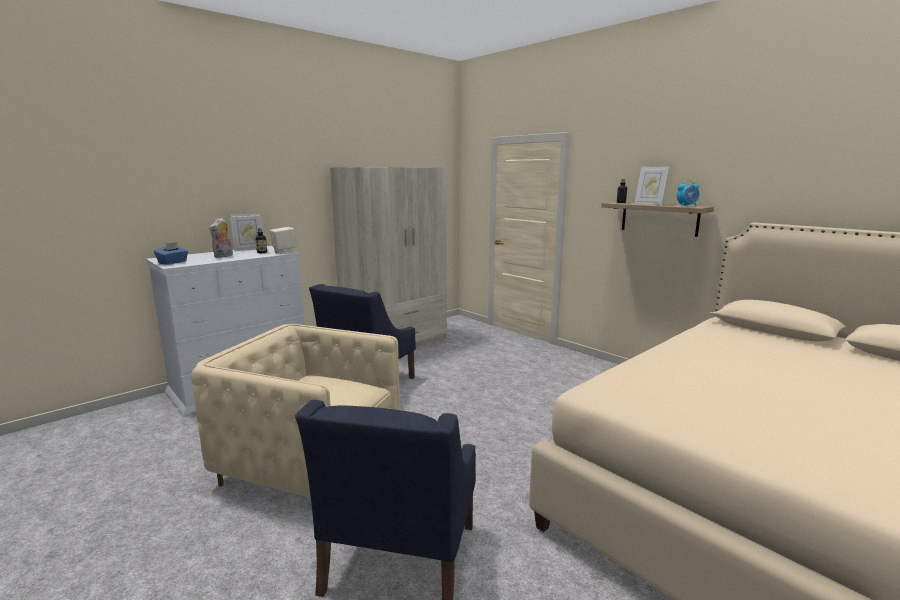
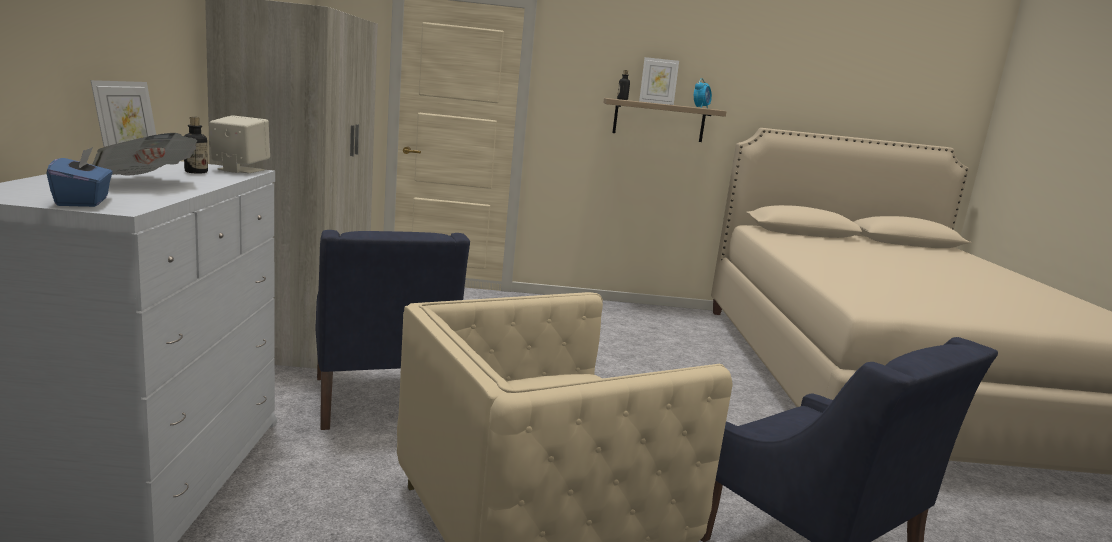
camera: 50 degrees left, 0 degrees up
plush toy [209,218,233,258] -> newspaper [92,133,197,175]

